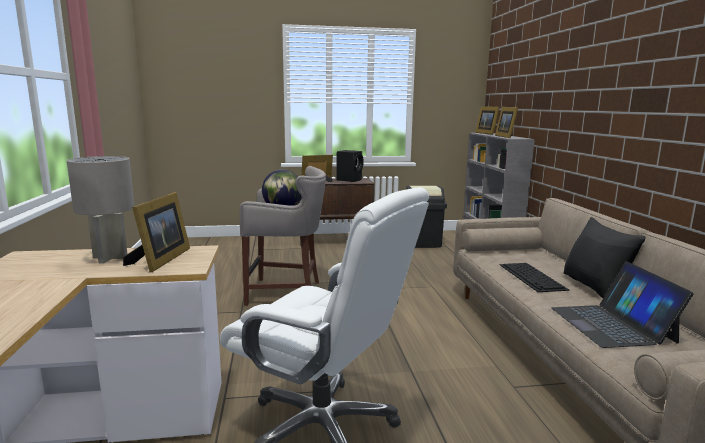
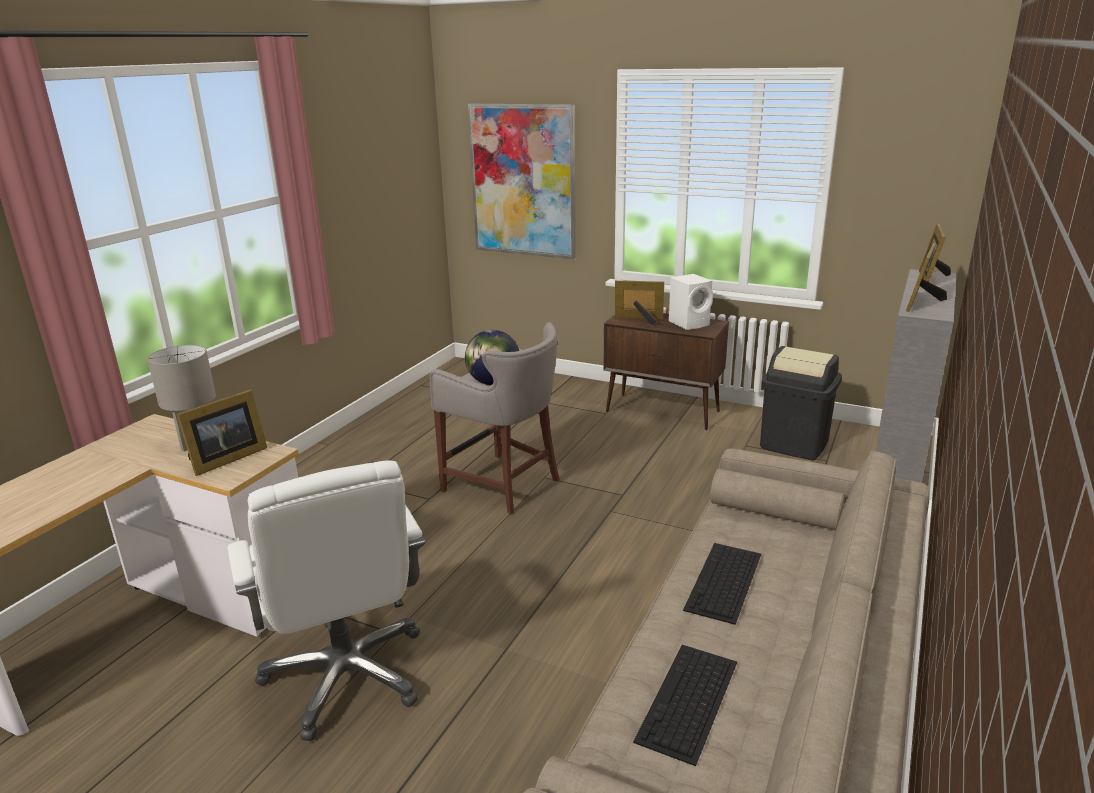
camera: 35 degrees right, 10 degrees up
black speaker [337,150,363,182] -> white speaker [669,274,713,330]
laptop [551,261,694,348] -> keyboard [633,645,737,766]
black pillow [564,217,646,298] -> none
none -> picture [468,103,576,259]

